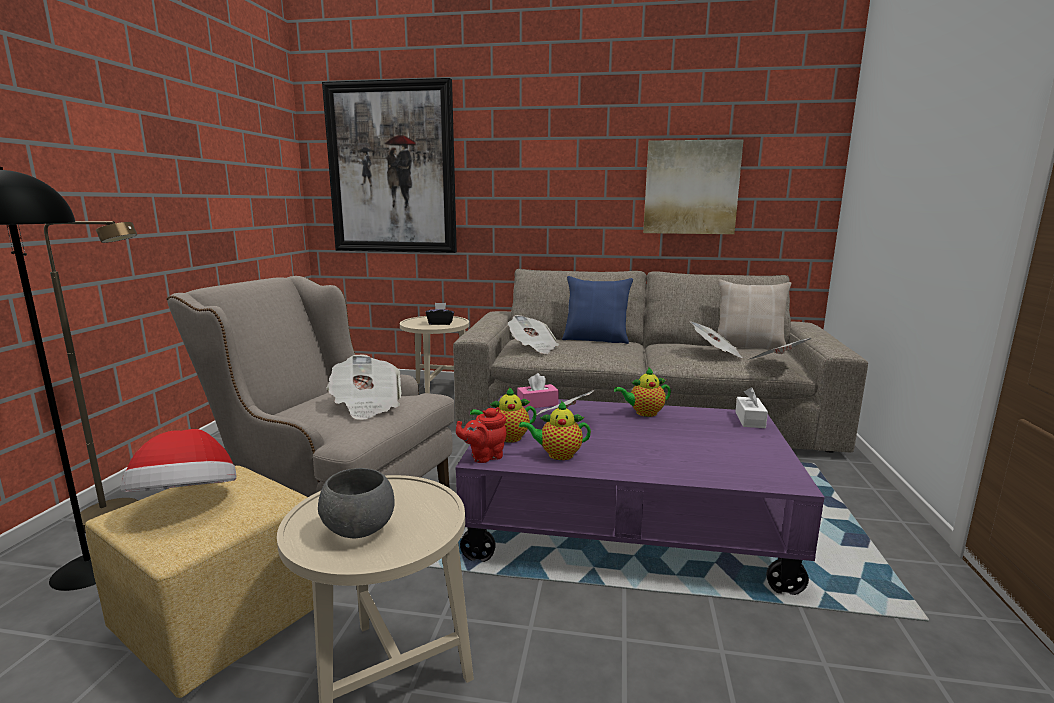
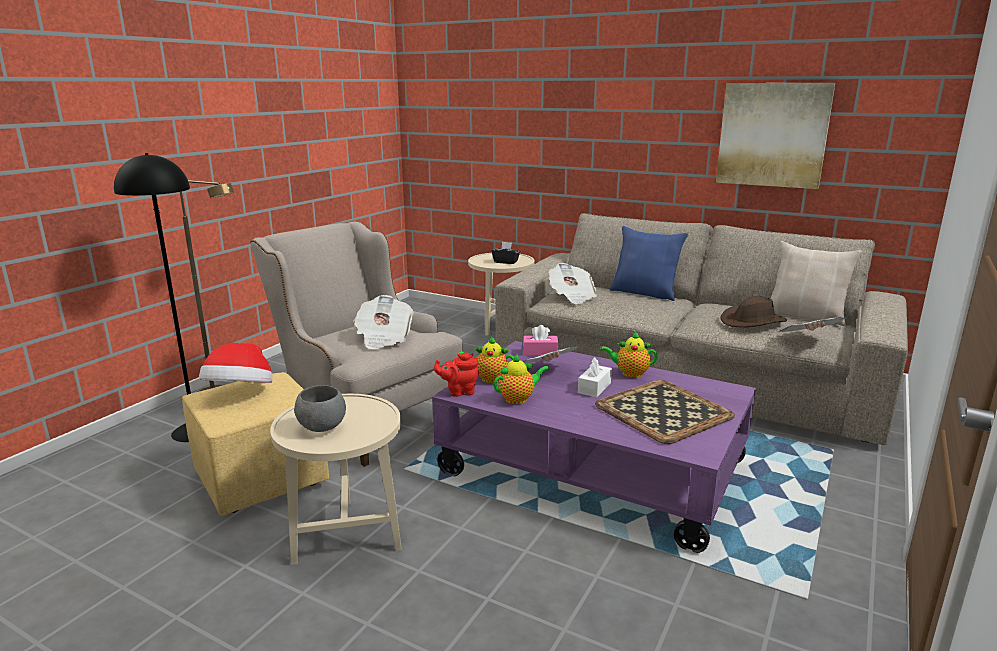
camera: 20 degrees right, 5 degrees up
picture [322,78,457,253] -> none
teapot [519,401,591,460] -> teapot turned 135 degrees clockwise [494,354,550,404]
newspaper [690,321,743,358] -> brown hat [720,296,787,328]
white tissue box [735,387,768,428] -> white tissue box moved to [578,357,612,397]
none -> tray [595,380,735,444]

